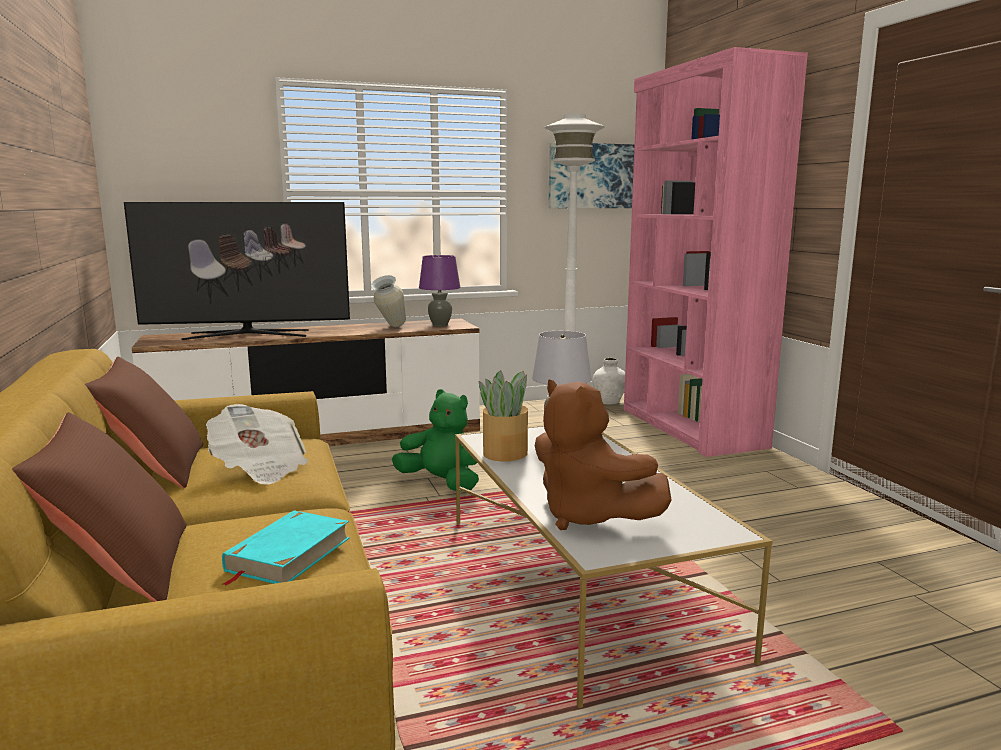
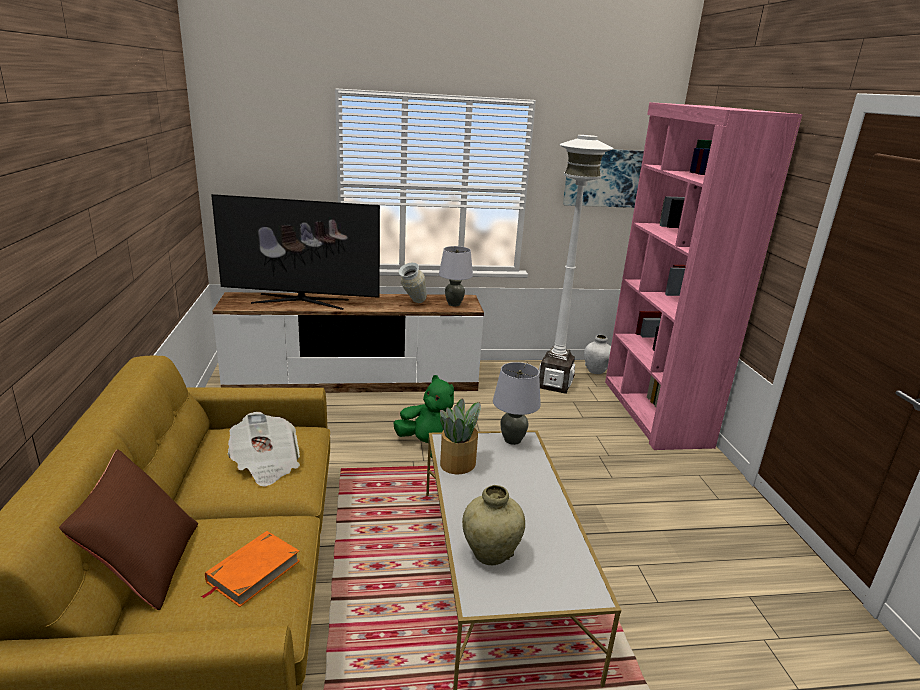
camera: 10 degrees right, 10 degrees up
brown pillow [85,357,203,488] -> none
turquoise book [222,510,350,586] -> orange book [201,531,300,607]
purple table lamp [419,255,460,327] -> grey table lamp [439,246,473,306]
brown plush toy [535,379,672,530] -> beige vase [462,485,525,566]

